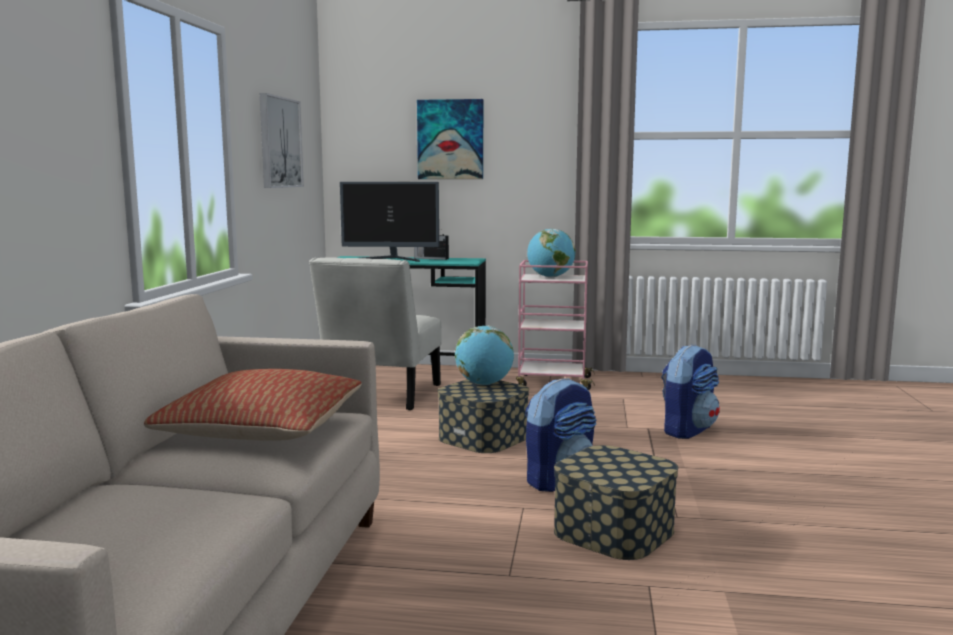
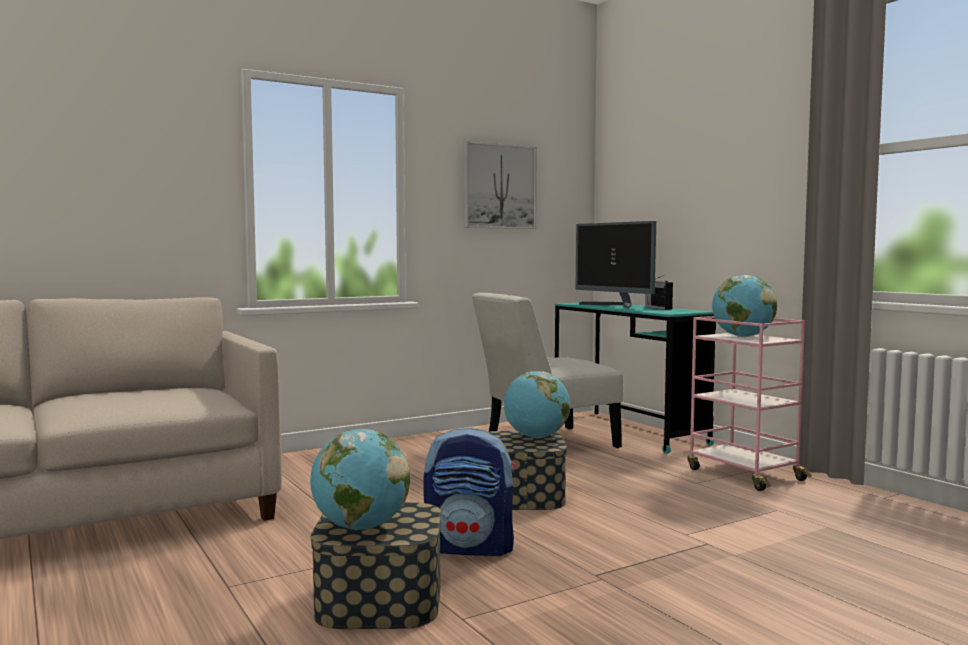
camera: 50 degrees right, 5 degrees down
pillow [144,369,362,441] -> none
picture [417,99,483,179] -> none
backpack [661,344,720,439] -> none
none -> globe [310,429,410,530]

